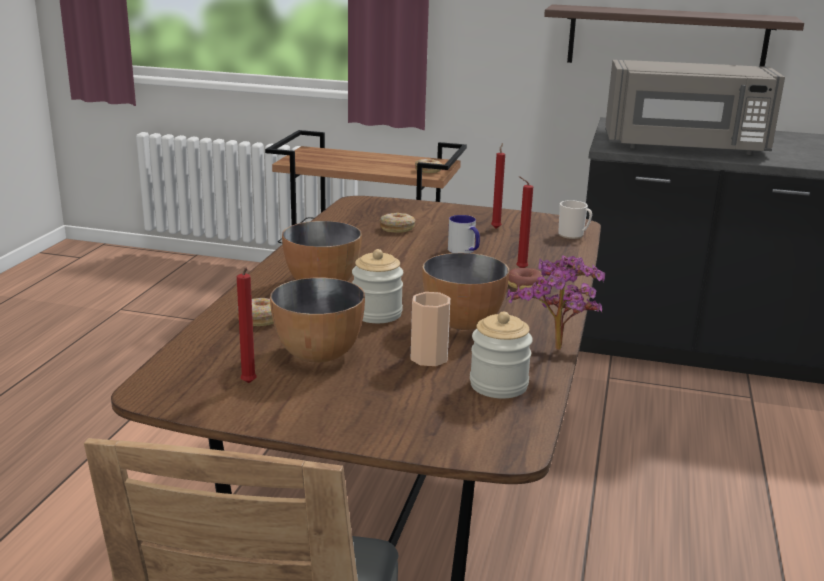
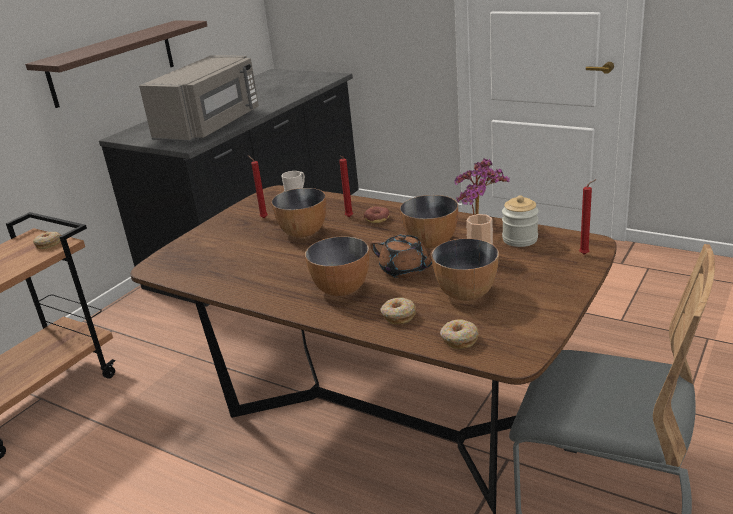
camera: 70 degrees left, 5 degrees up
red candle [237,268,257,383] -> red candle moved to [579,179,597,254]
jar [352,249,403,323] -> brown teapot [370,234,434,278]
donut [380,213,416,233] -> donut moved to [440,319,479,349]
mug [448,215,480,253] -> bowl [271,188,326,238]

